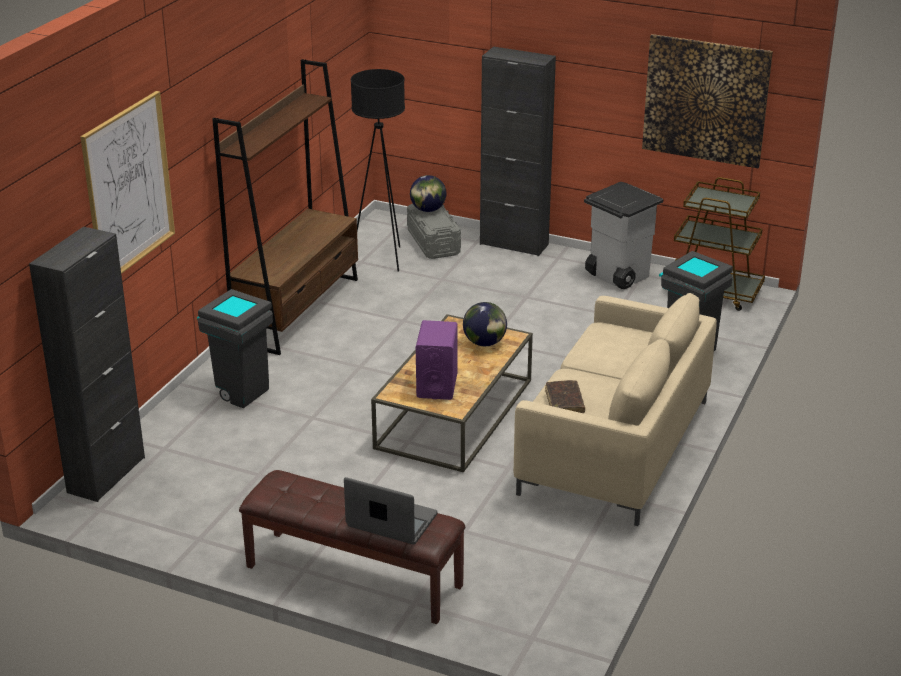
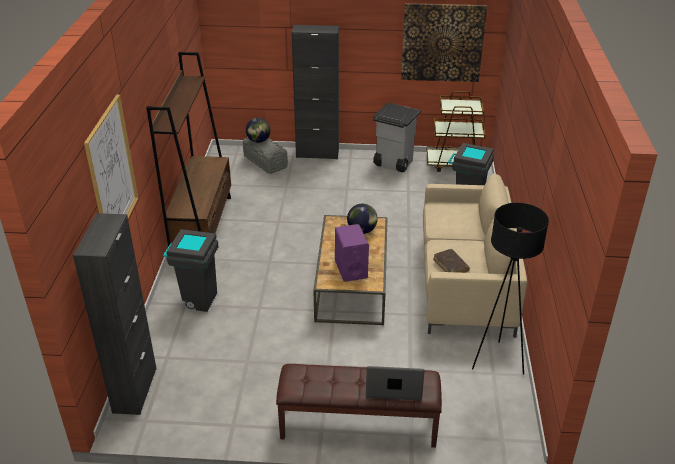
camera: 20 degrees left, 5 degrees up
black floor lamp [351,69,405,271] -> black floor lamp moved to [472,203,549,375]

